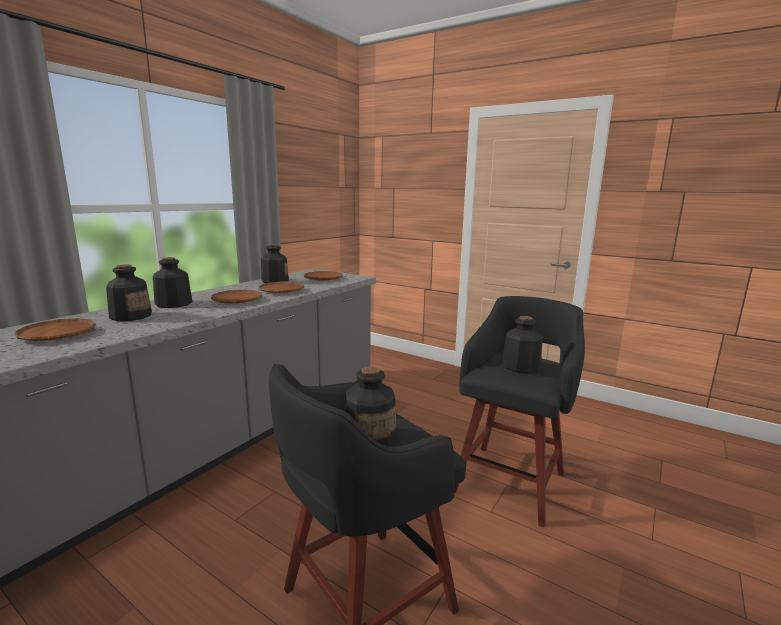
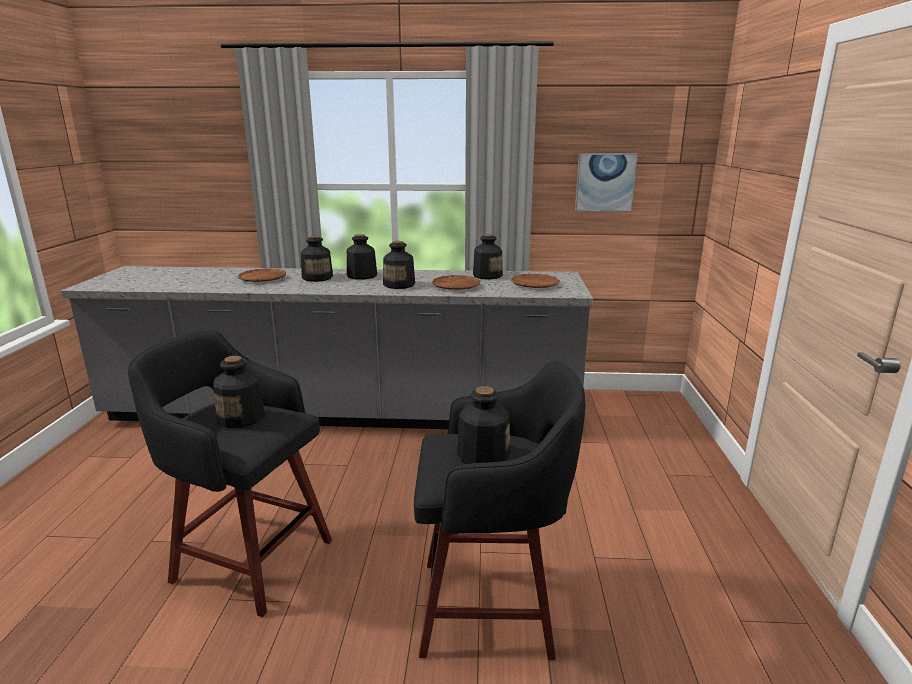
camera: 60 degrees right, 5 degrees up
brown plate [211,290,262,303] -> bottle [383,241,415,289]
none -> picture [575,153,638,212]

